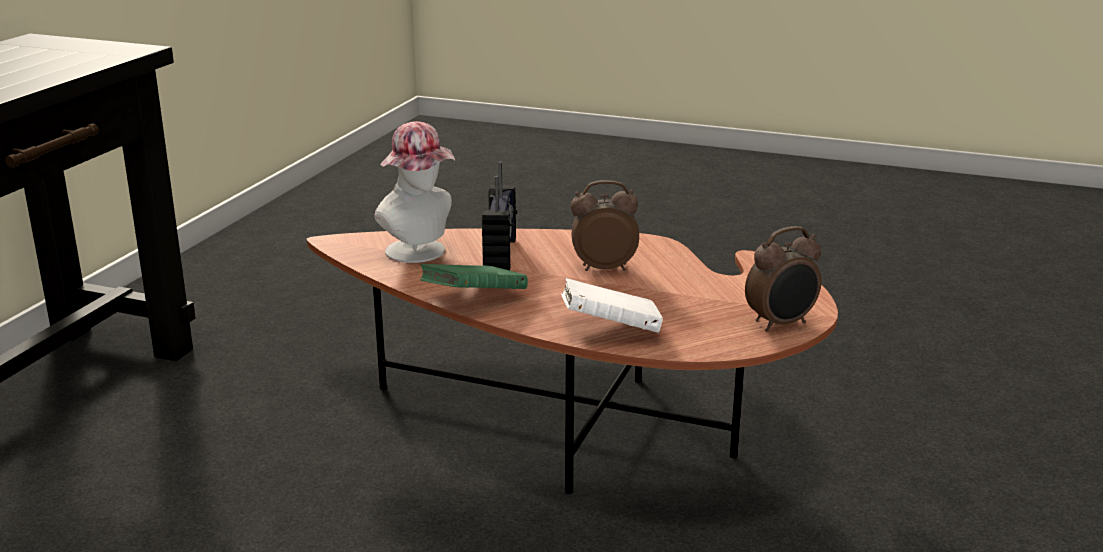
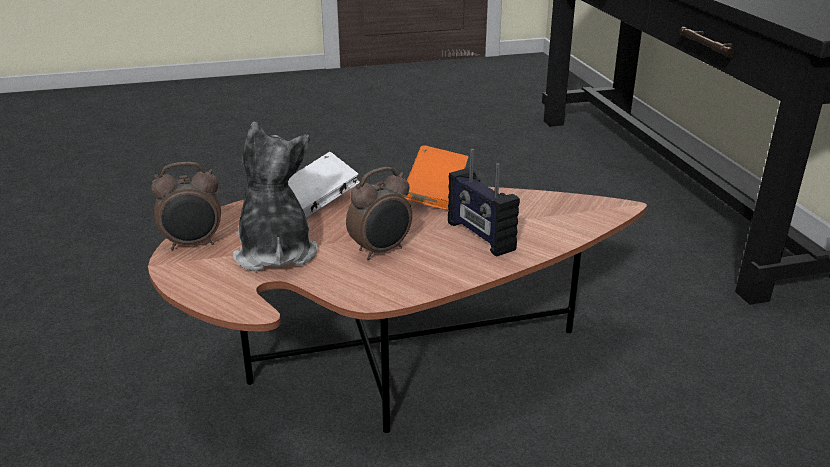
camera: 145 degrees right, 5 degrees up
hat [374,121,455,263] -> none
green book [420,264,528,289] -> orange book [402,145,469,210]
alarm clock [745,226,822,332] -> alarm clock turned 135 degrees counterclockwise [151,162,221,250]
none -> plush toy [232,122,318,271]

